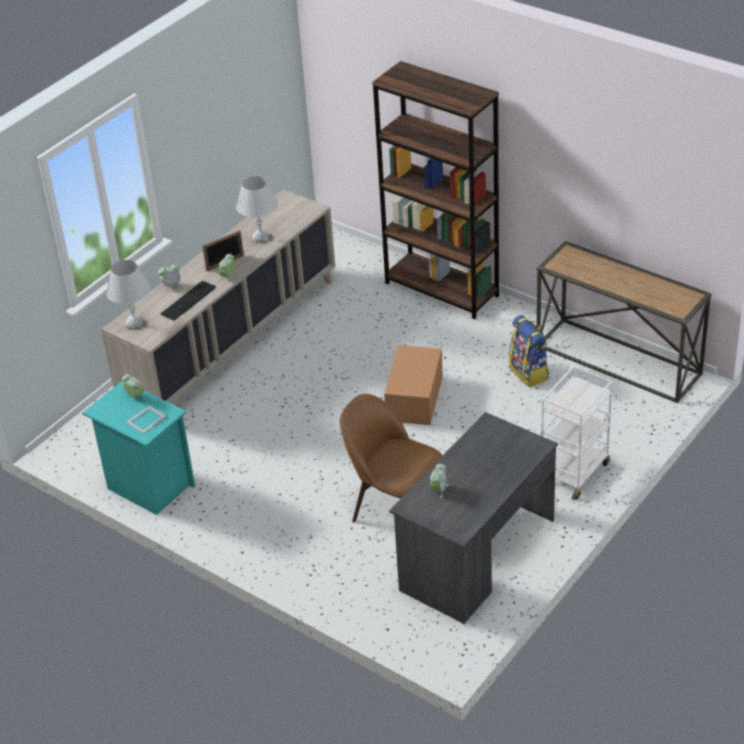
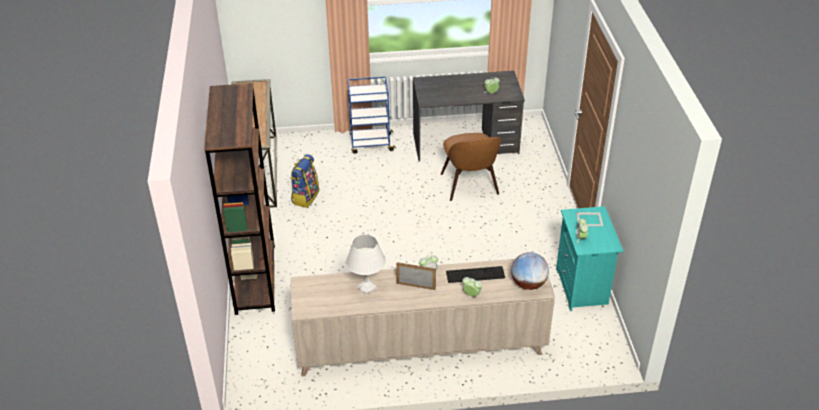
camera: 135 degrees left, 0 degrees up
white table lamp [106,260,151,329] -> globe [511,252,549,290]
cardboard box [384,345,443,425] -> none
white cart [541,366,613,500] -> blue cart [348,76,396,154]

